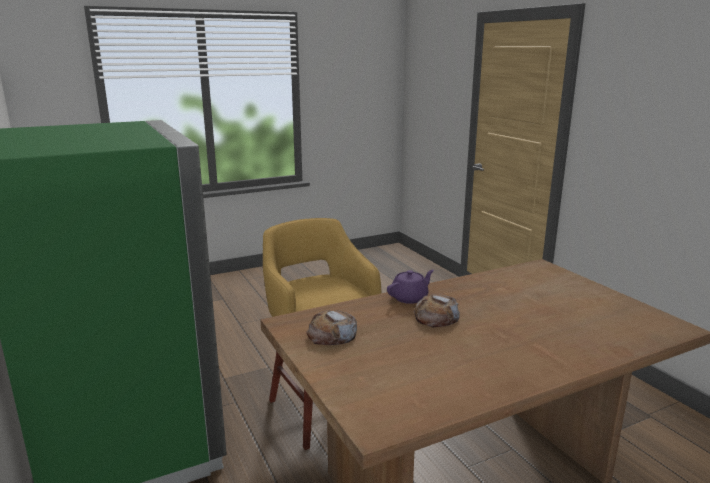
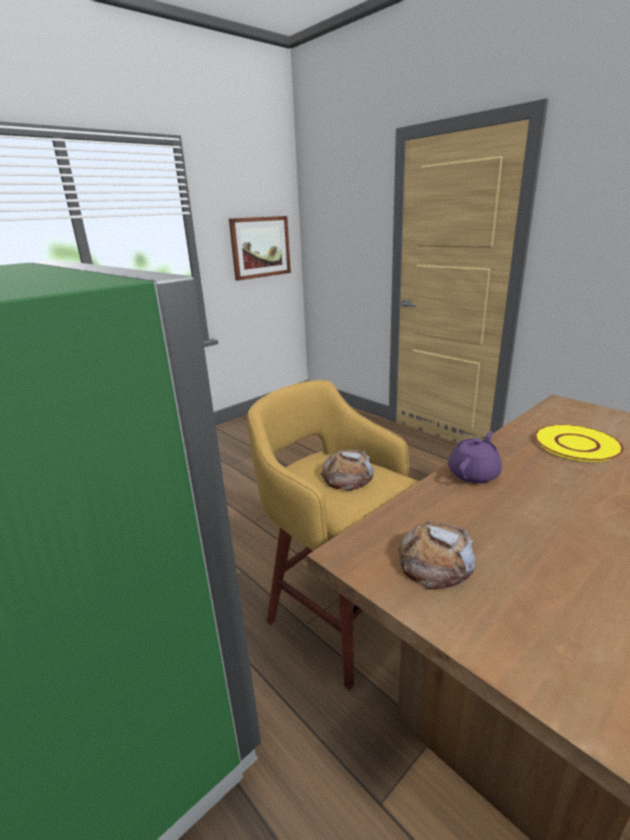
camera: 15 degrees left, 5 degrees up
bread [413,294,460,327] -> bread moved to [320,450,374,491]
none -> picture [229,216,291,281]
none -> yellow plate [534,424,624,462]

